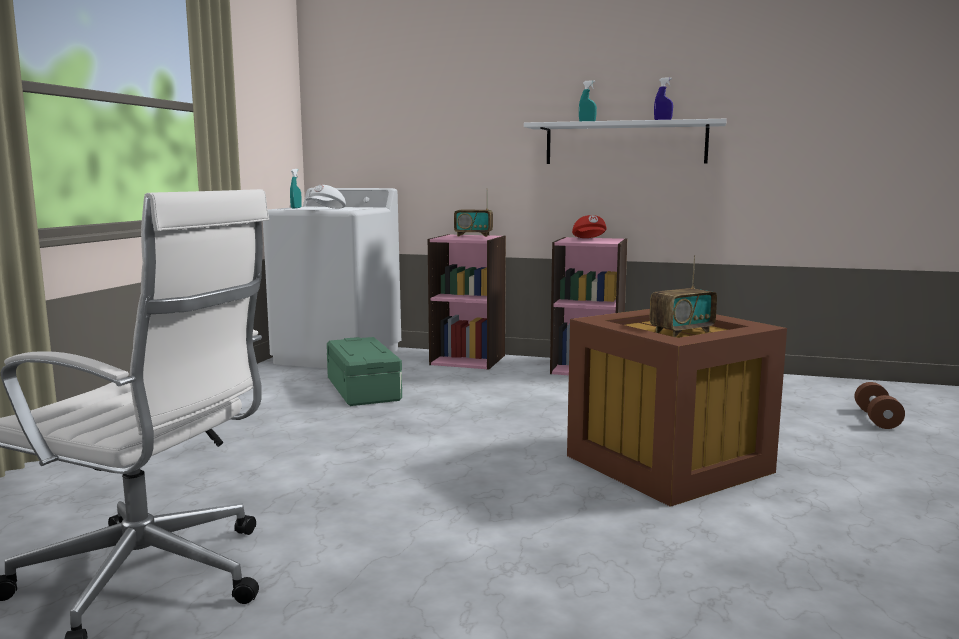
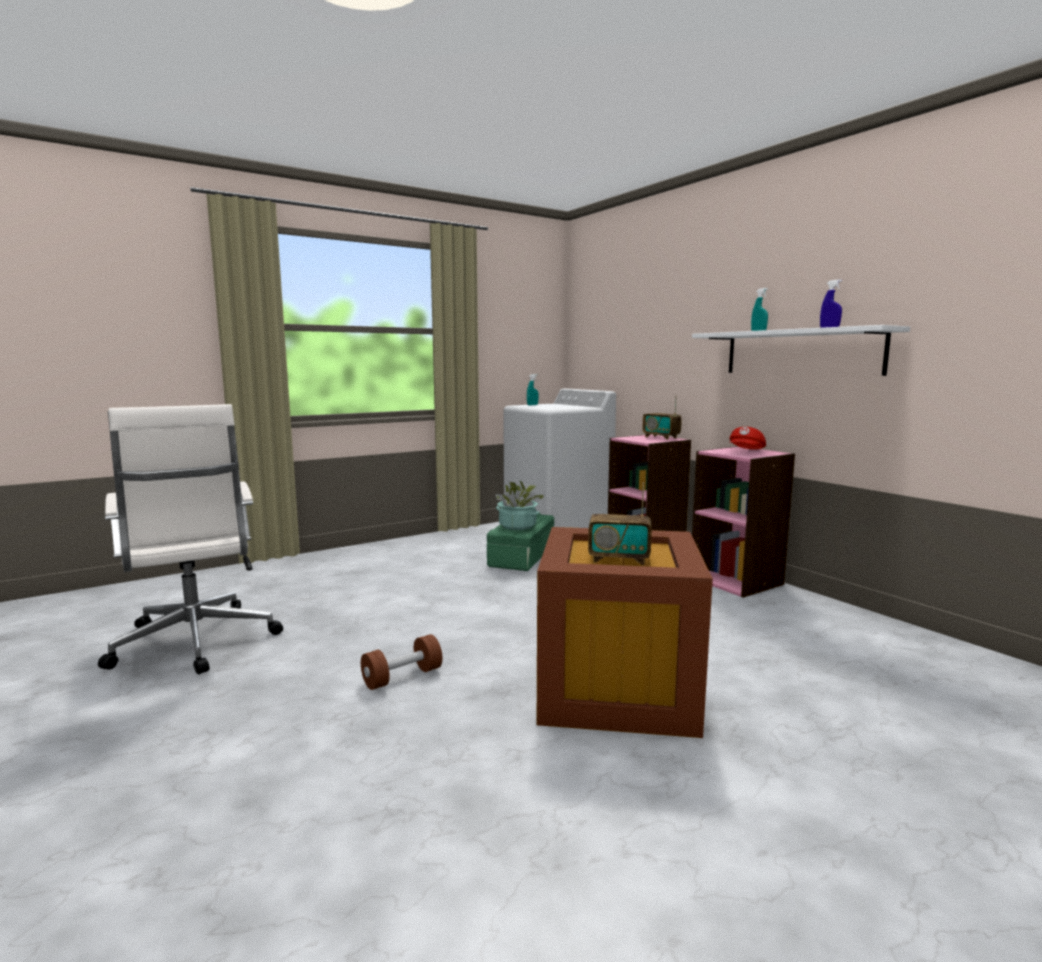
camera: 40 degrees right, 0 degrees up
white cap [306,185,346,209] -> none
brown dumbbell [854,382,905,429] -> brown dumbbell moved to [361,634,442,690]
none -> potted plant [496,480,547,530]

